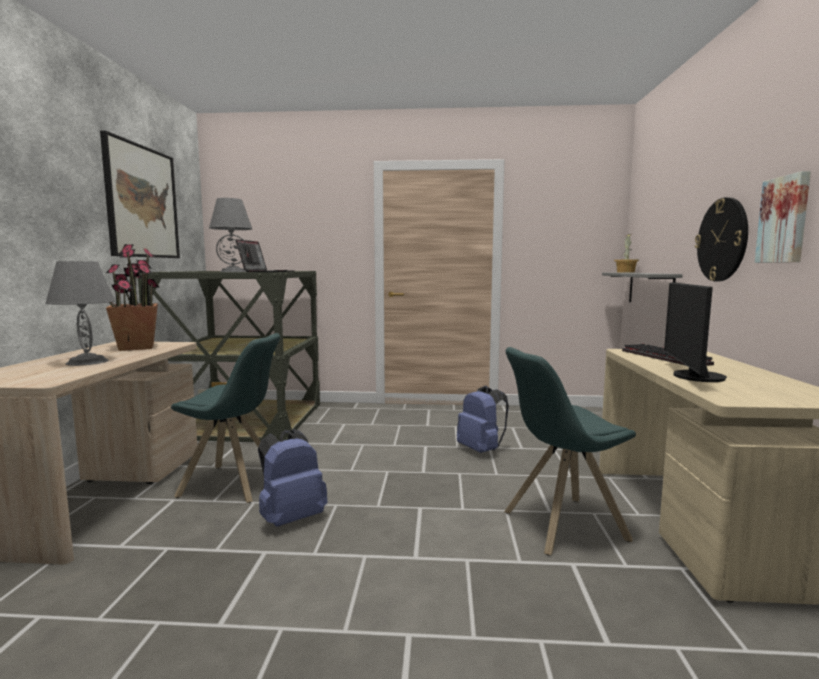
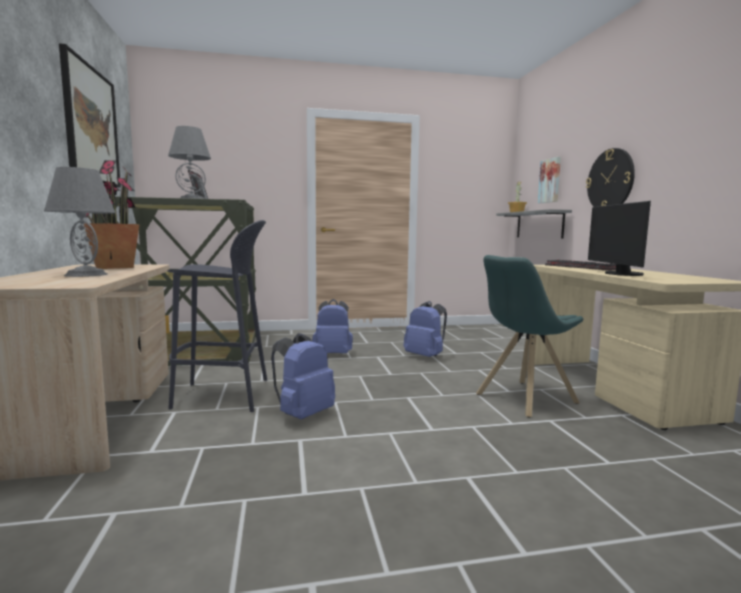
camera: 15 degrees left, 0 degrees up
turquoise chair [171,333,280,503] -> grey stool [167,220,267,412]
picture [755,171,811,263] -> picture moved to [538,157,561,203]
none -> blue backpack [312,299,353,353]

